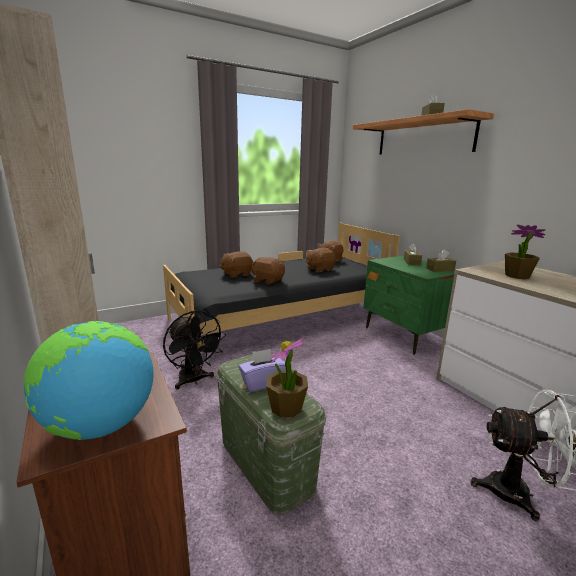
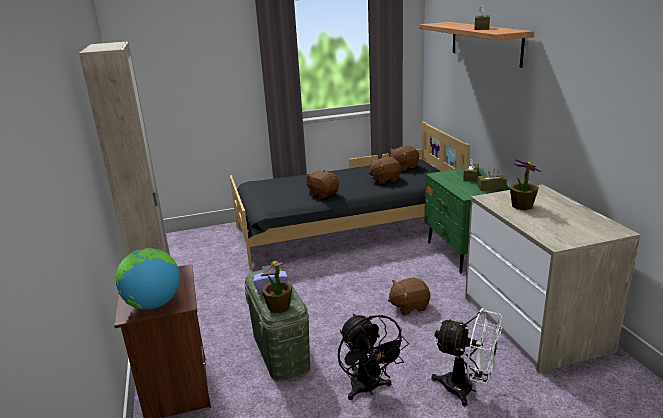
camera: 15 degrees right, 5 degrees up
black fan [163,311,226,390] -> black fan moved to [338,314,409,400]
brown plush toy [219,251,253,278] -> brown plush toy moved to [388,277,430,315]

